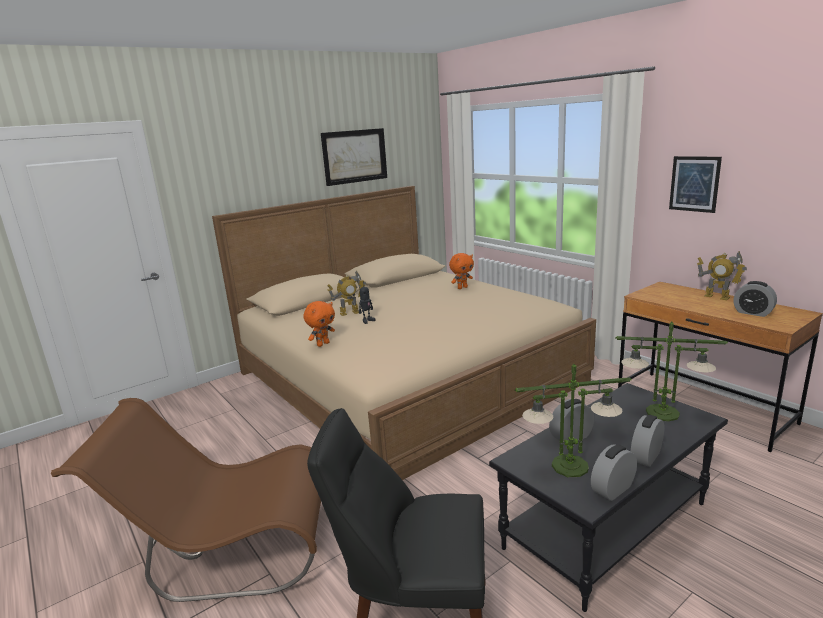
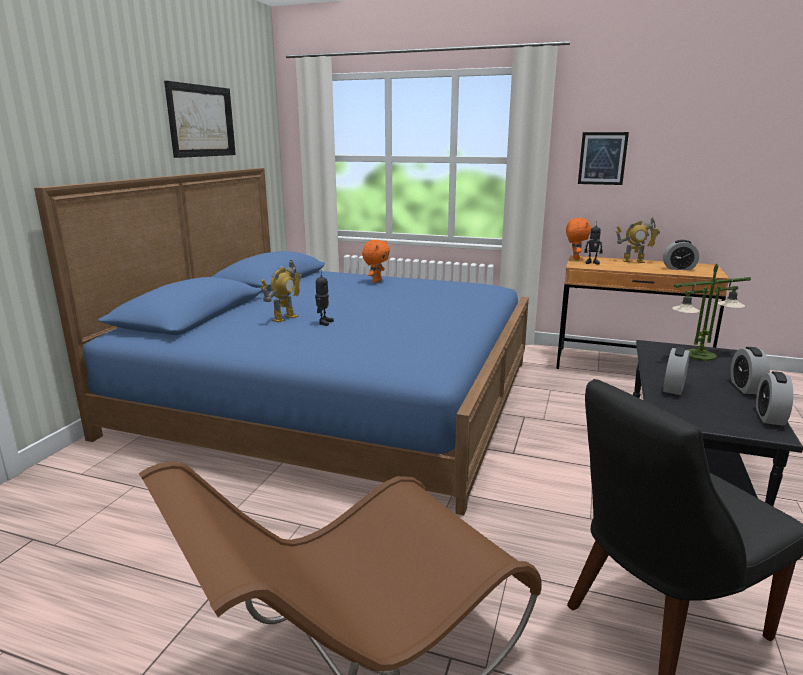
camera: 35 degrees left, 0 degrees up
beige bed [212,186,596,480] -> blue bed [34,168,529,515]
orange plush toy [303,301,335,347] -> orange plush toy moved to [566,218,591,260]
table lamp [514,364,631,477] -> none
none -> toy robot [584,223,603,265]

